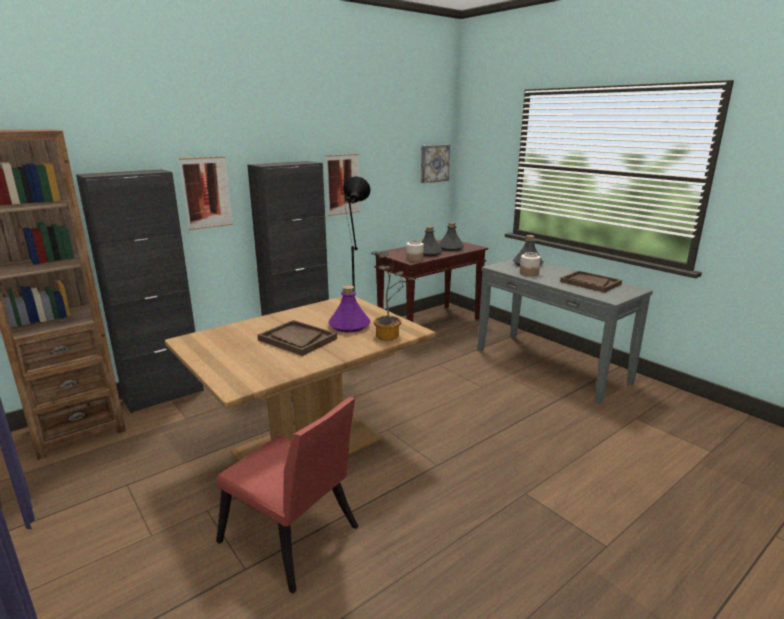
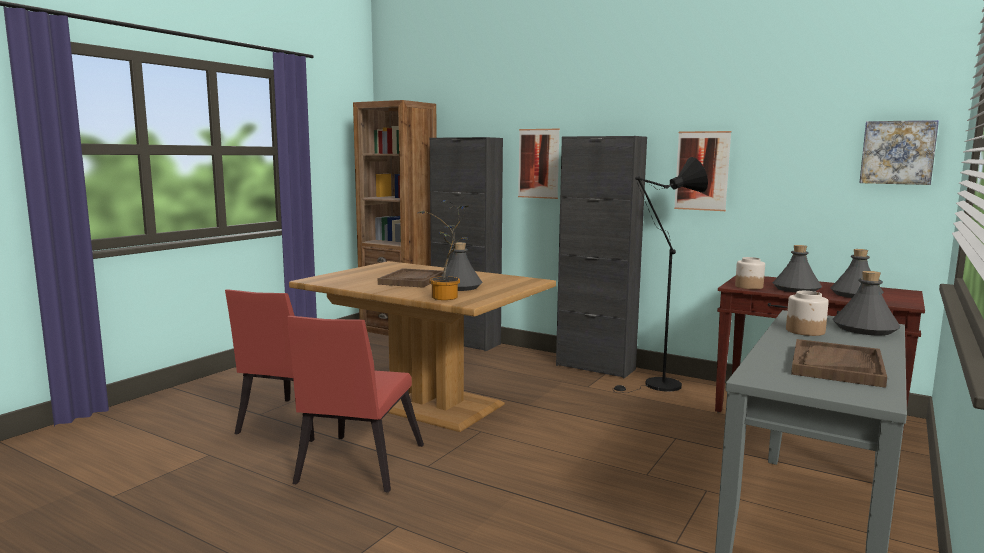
camera: 70 degrees right, 10 degrees down
purple bottle [328,285,370,332] -> grey bottle [441,242,483,291]
none -> red chair [287,316,424,493]

